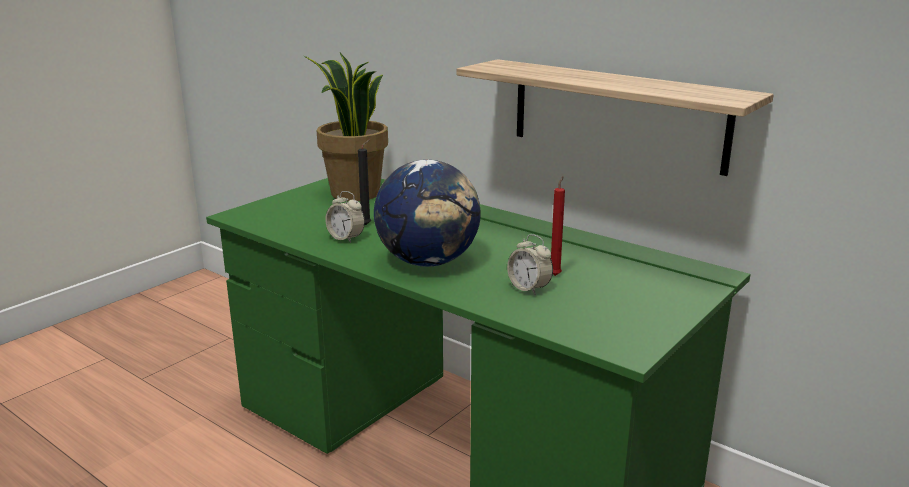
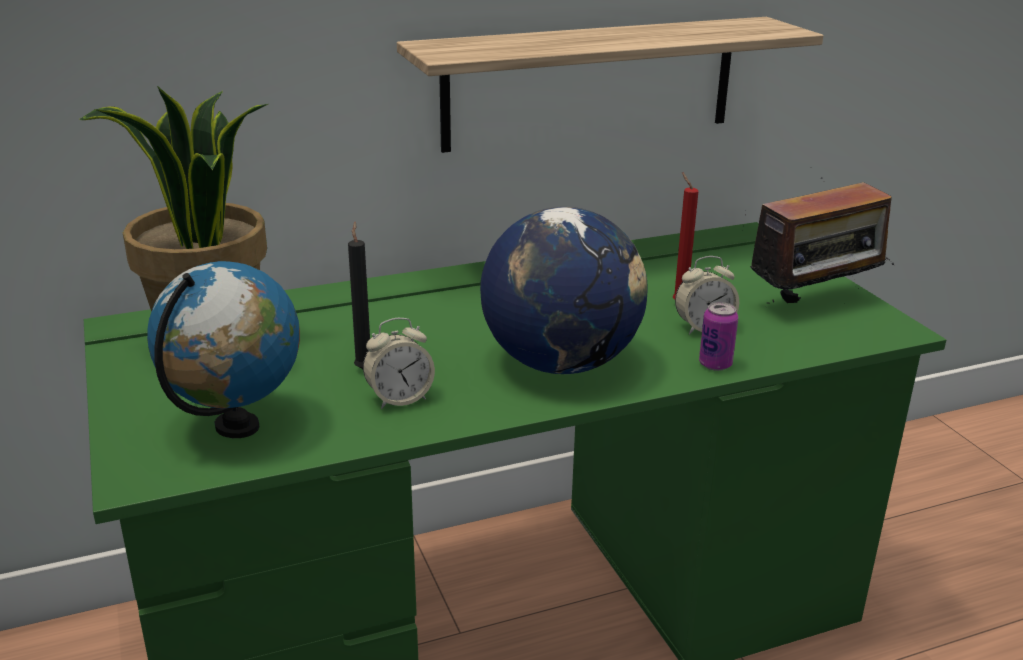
camera: 60 degrees left, 5 degrees up
none -> globe [147,261,300,438]
none -> can [699,302,738,371]
none -> radio [743,167,894,304]

